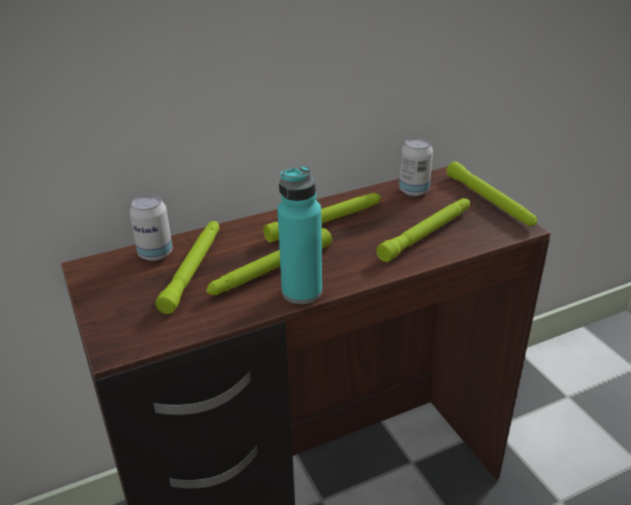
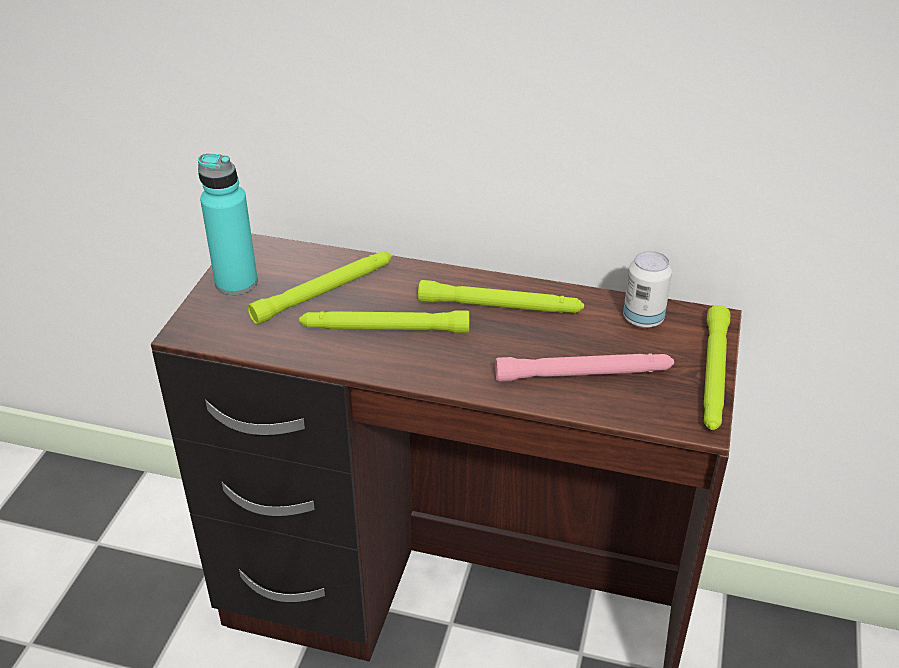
camera: 40 degrees right, 5 degrees up
can [129,195,173,261] -> none
turquoise bottle [277,166,322,304] -> turquoise bottle moved to [198,153,258,295]
green flashlight [376,198,470,262] -> pink flashlight [495,354,674,382]

